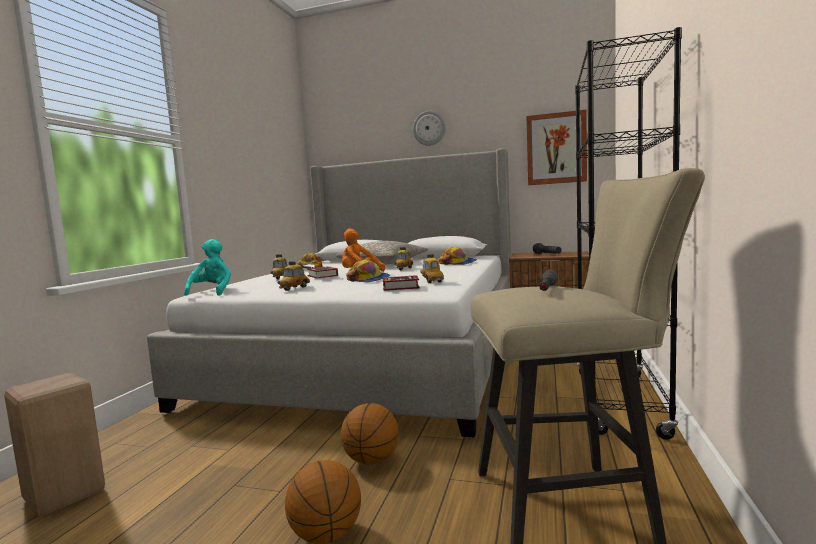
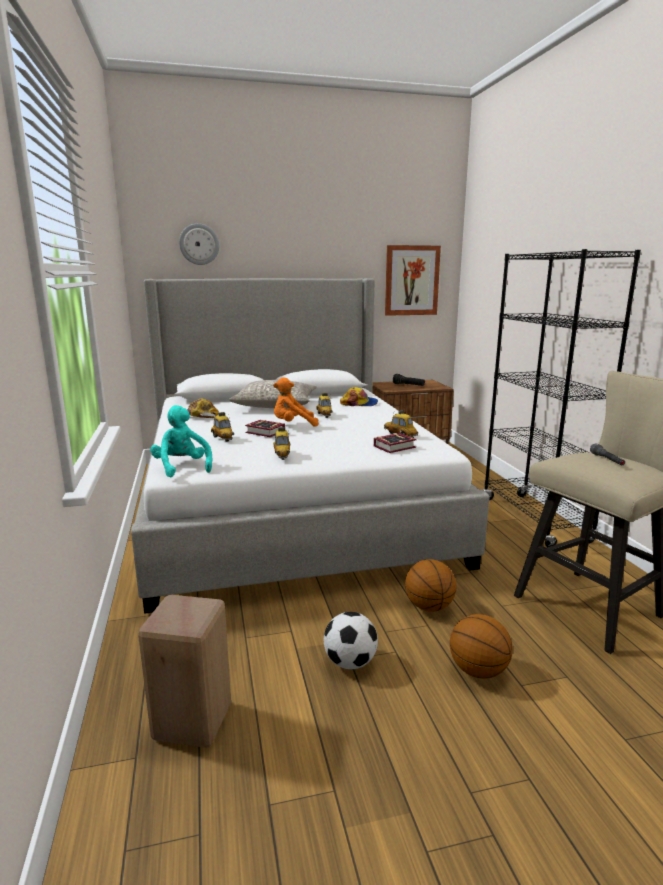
camera: 30 degrees left, 10 degrees up
cap [346,260,390,282] -> none
wall clock [413,111,446,146] -> wall clock moved to [179,223,219,265]
none -> football [324,612,378,669]

